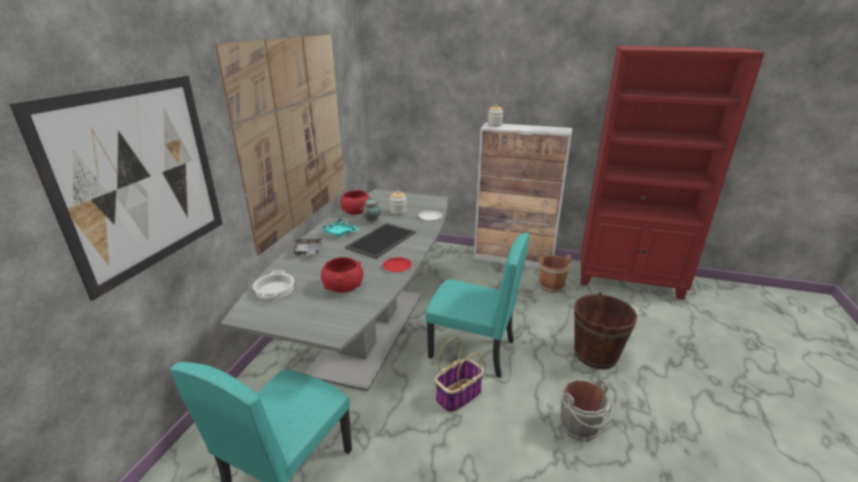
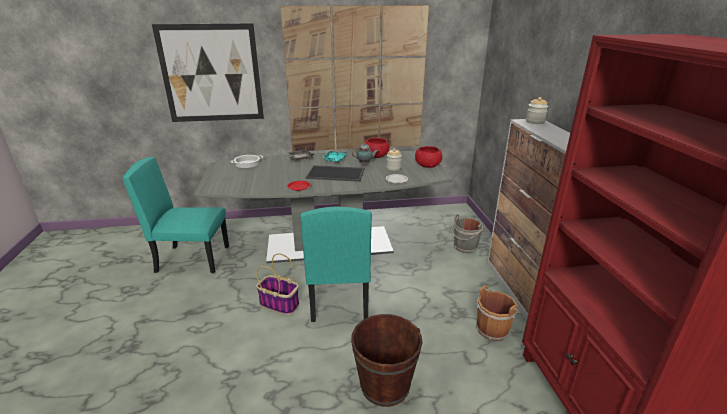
camera: 65 degrees right, 0 degrees up
red bowl [321,257,363,293] -> red bowl moved to [415,146,442,168]
grey bucket [559,379,613,441] -> grey bucket moved to [451,214,484,253]

